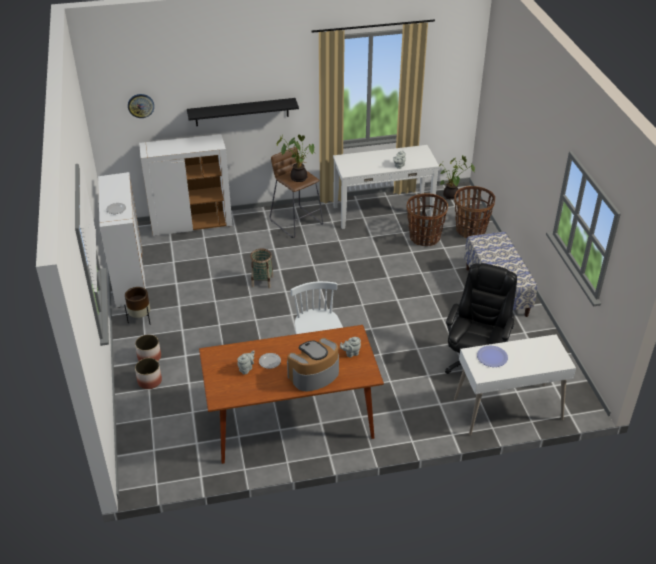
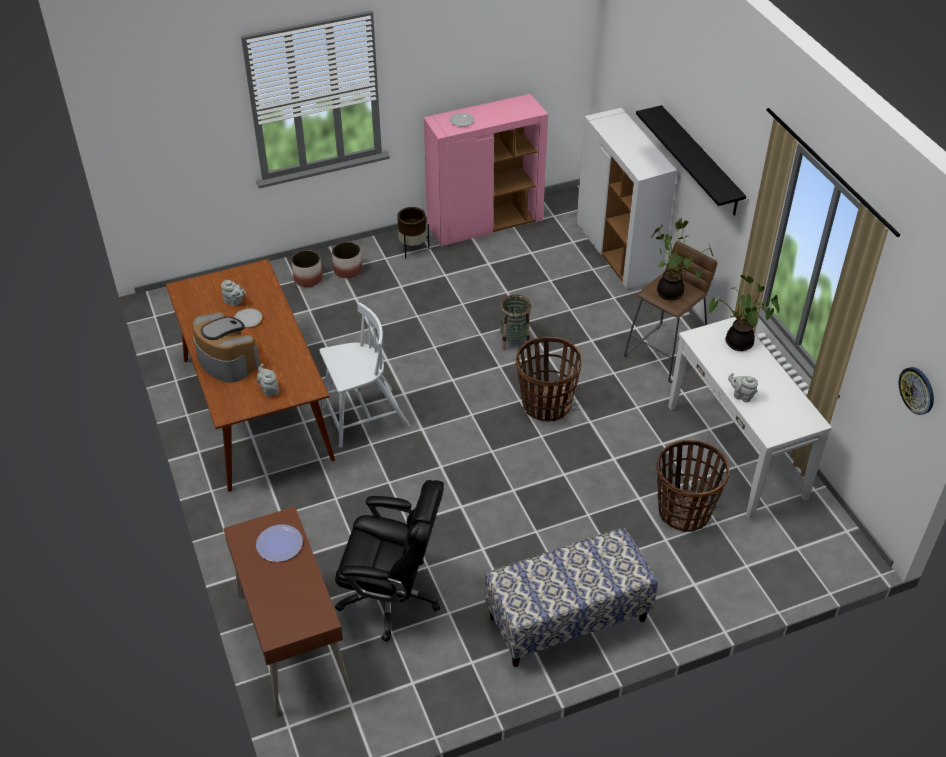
camera: 80 degrees right, 5 degrees up
white cabinet [98,172,146,308] -> pink cabinet [424,94,548,246]
wall clock [128,94,154,118] -> wall clock moved to [899,367,934,415]
potted plant [439,155,475,200] -> potted plant moved to [708,275,780,351]
basket [454,186,495,238] -> basket moved to [516,337,582,422]
white desk [454,334,576,436] -> brown desk [223,507,351,715]

